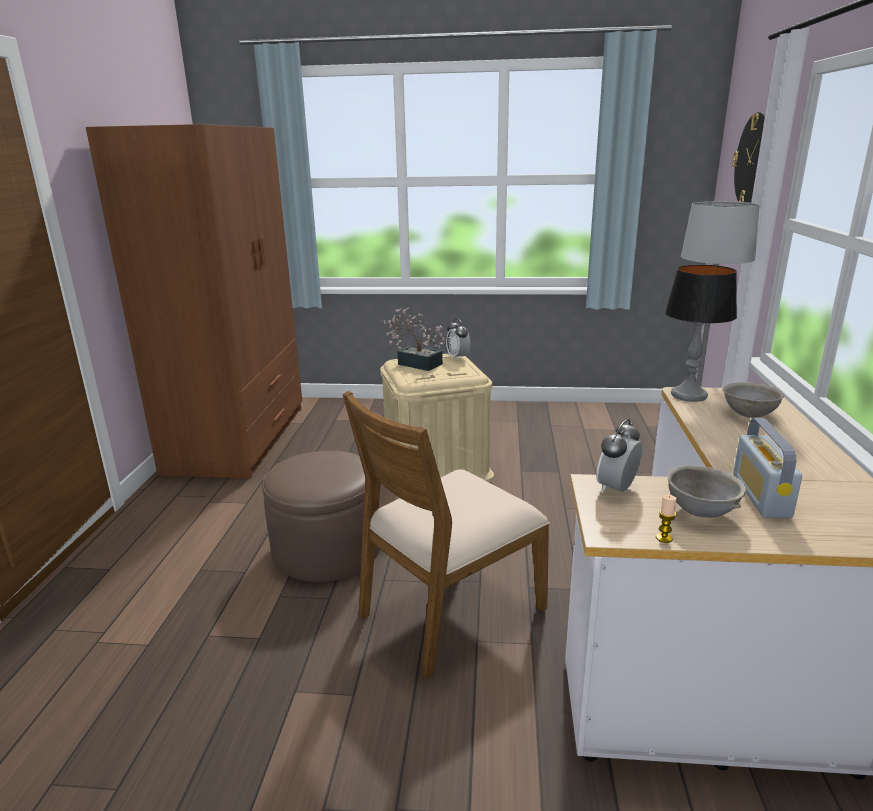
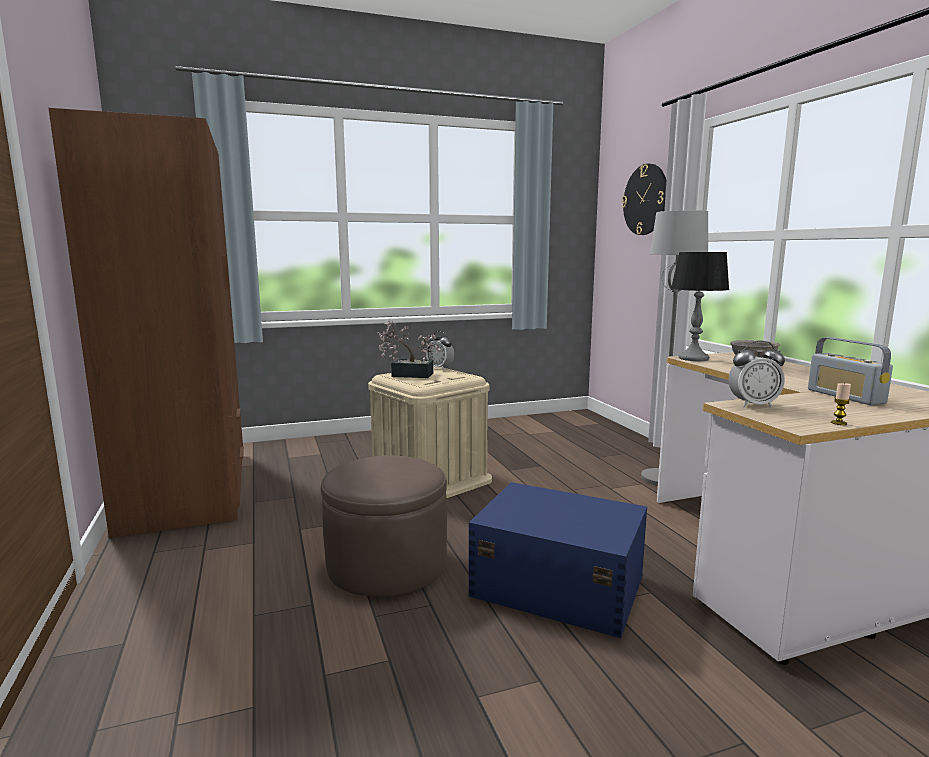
camera: 25 degrees left, 10 degrees down
brown chair [342,391,550,678] -> blue storage box [469,482,647,638]
alarm clock [596,419,643,493] -> alarm clock turned 105 degrees counterclockwise [728,340,785,407]
grey bowl [668,465,746,518] -> none

